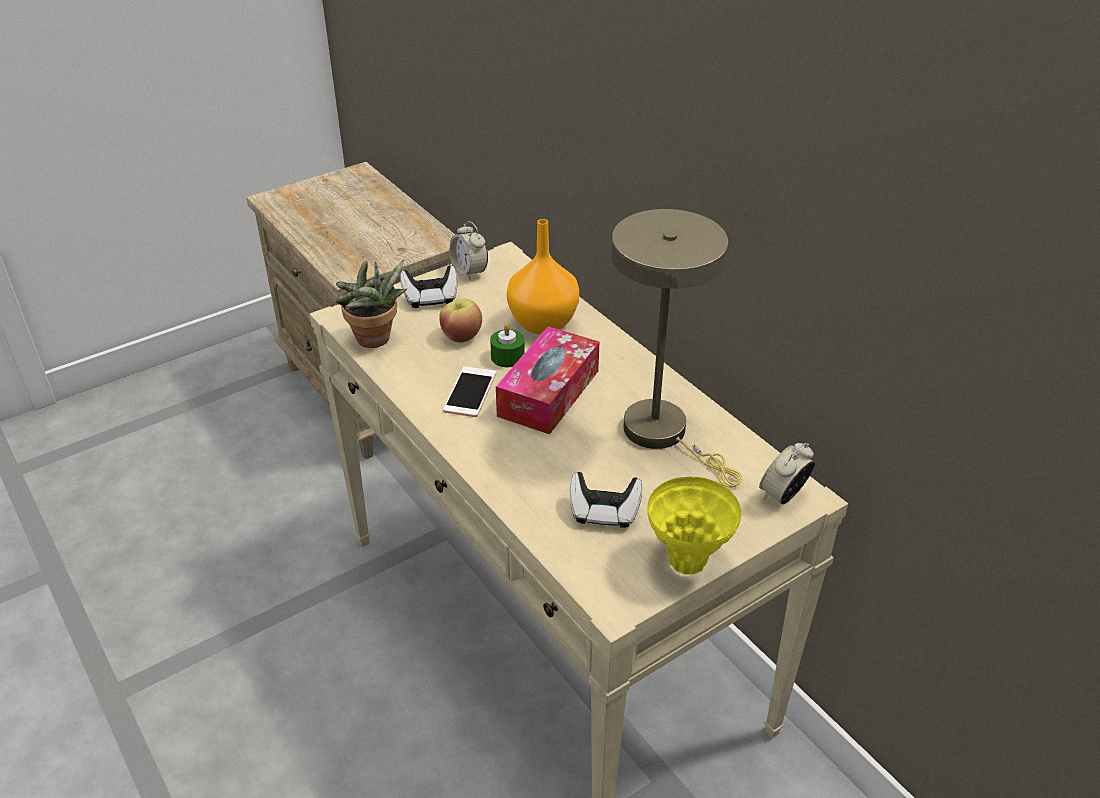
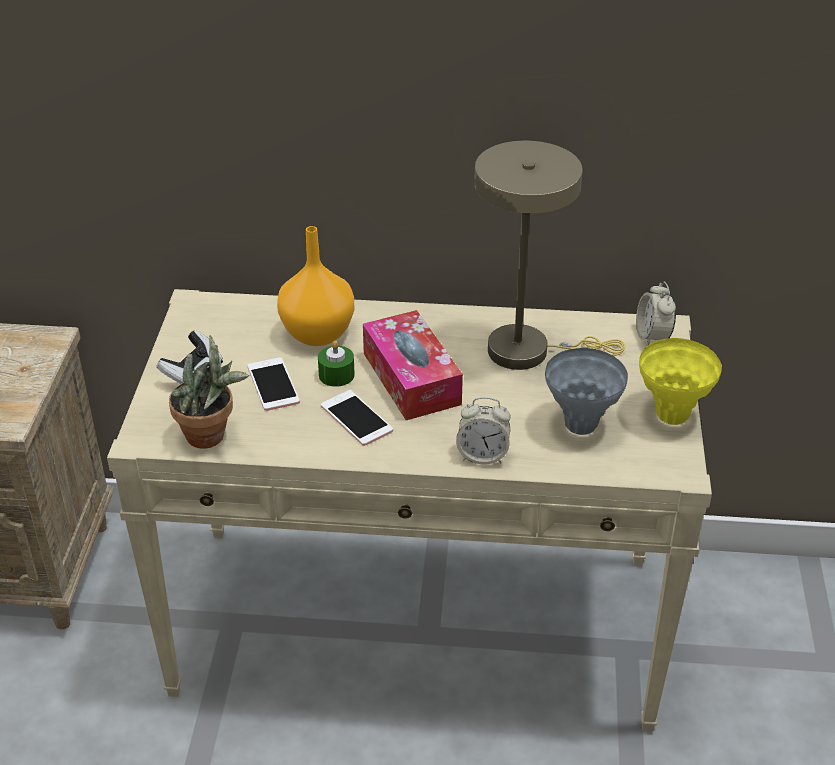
camera: 50 degrees left, 0 degrees up
apple [439,298,482,343] -> phone [247,357,300,411]
alarm clock [449,221,488,281] -> alarm clock moved to [456,397,511,464]
game controller [570,472,642,528] -> grey vase [545,348,628,435]

